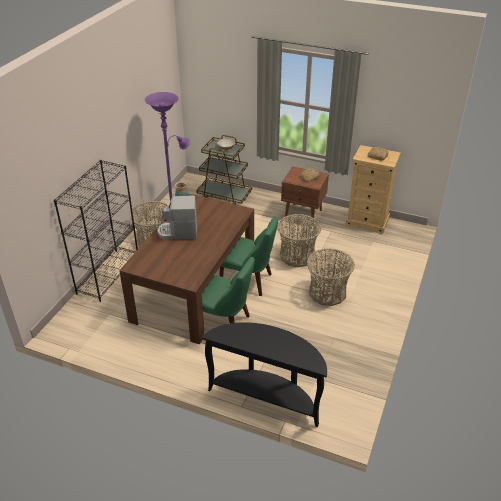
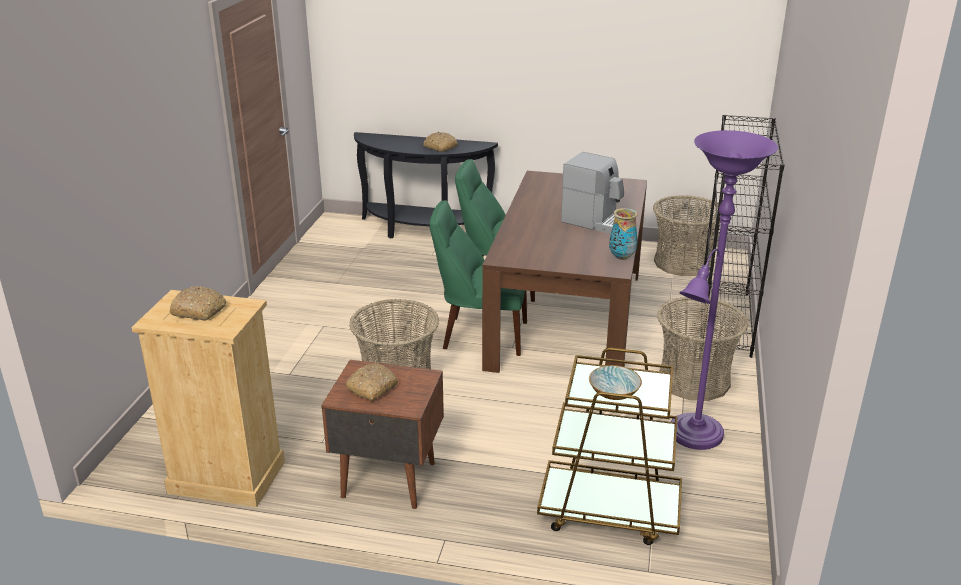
camera: 170 degrees right, 10 degrees down
coffee machine [157,195,197,240] -> coffee machine turned 45 degrees clockwise [561,152,624,234]
basket [307,248,355,306] -> basket moved to [653,195,721,276]
none -> bread [423,132,458,152]

